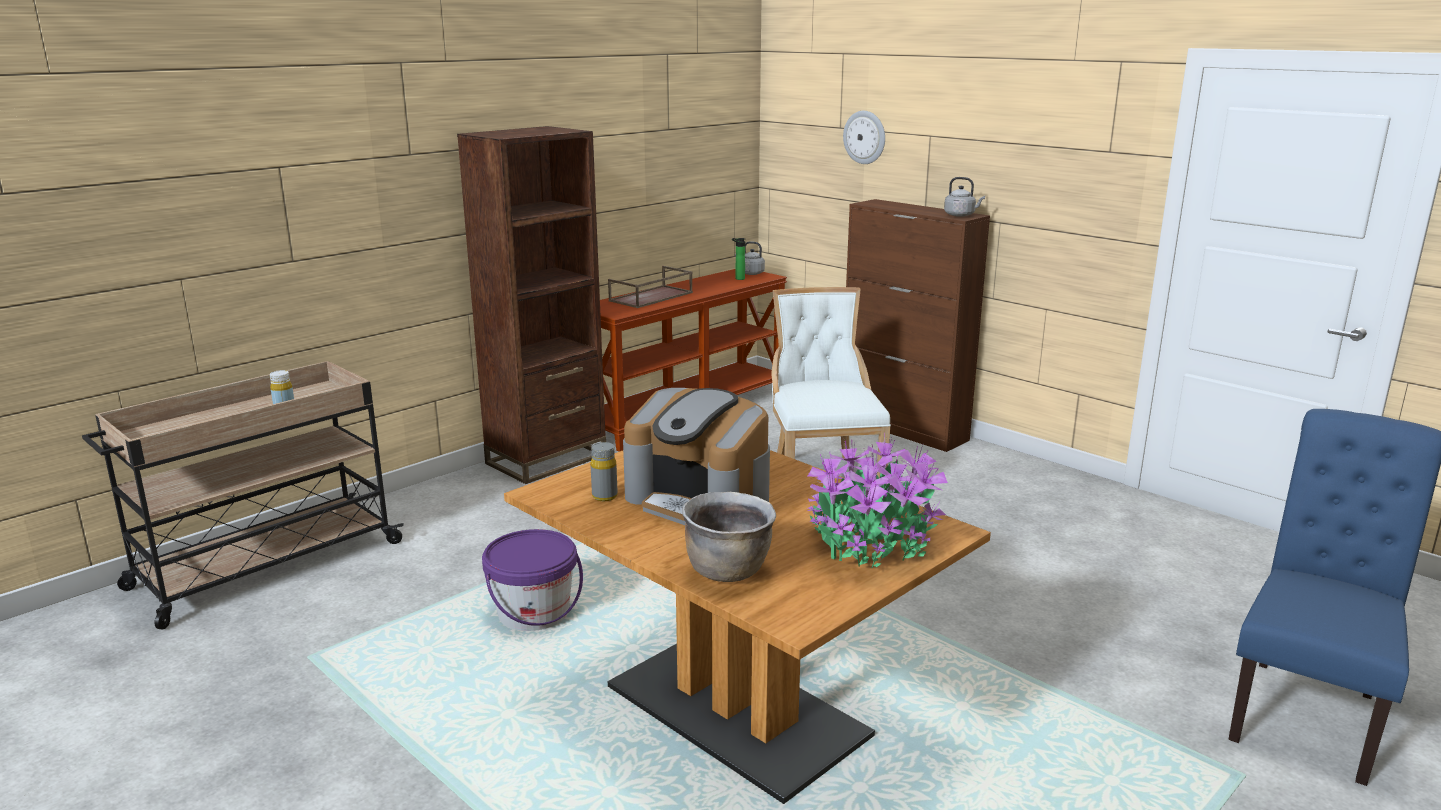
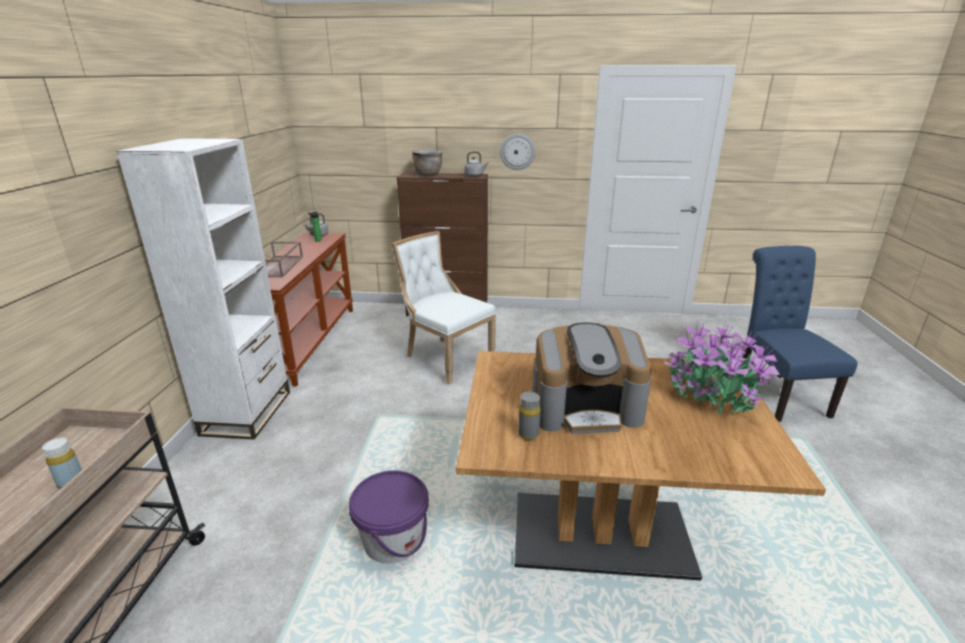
camera: 40 degrees left, 5 degrees up
brown bookcase [457,126,606,484] -> white bookcase [116,138,290,439]
brown cooking pot [682,492,776,582] -> brown cooking pot moved to [412,150,443,176]
wall clock [843,111,885,164] -> wall clock moved to [500,134,535,170]

